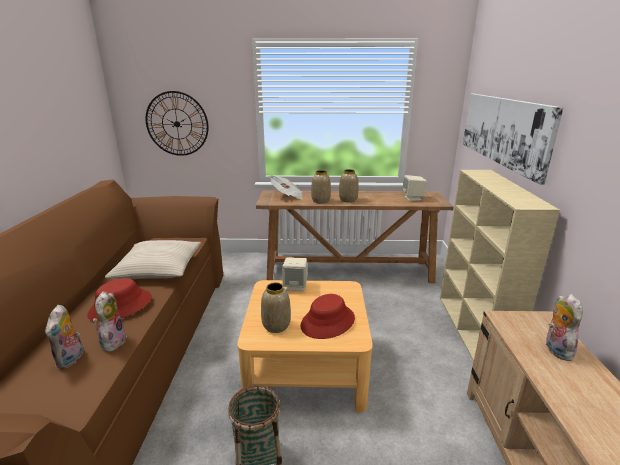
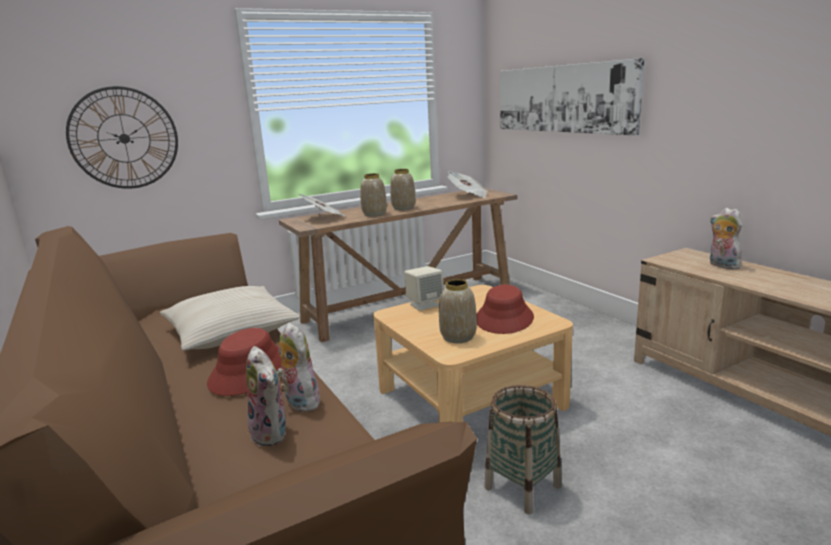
camera: 30 degrees left, 5 degrees down
beige speaker [402,175,427,201] -> newspaper [448,171,488,198]
beige bookcase [440,170,560,361] -> none

